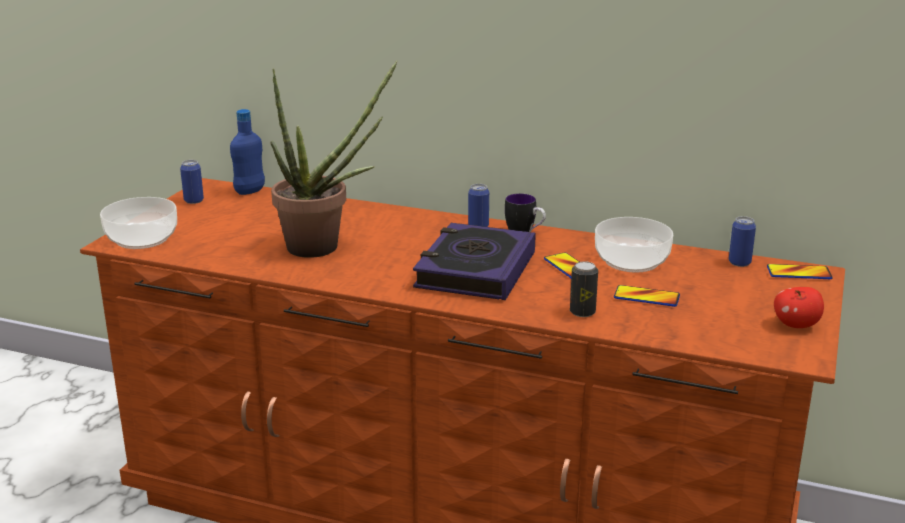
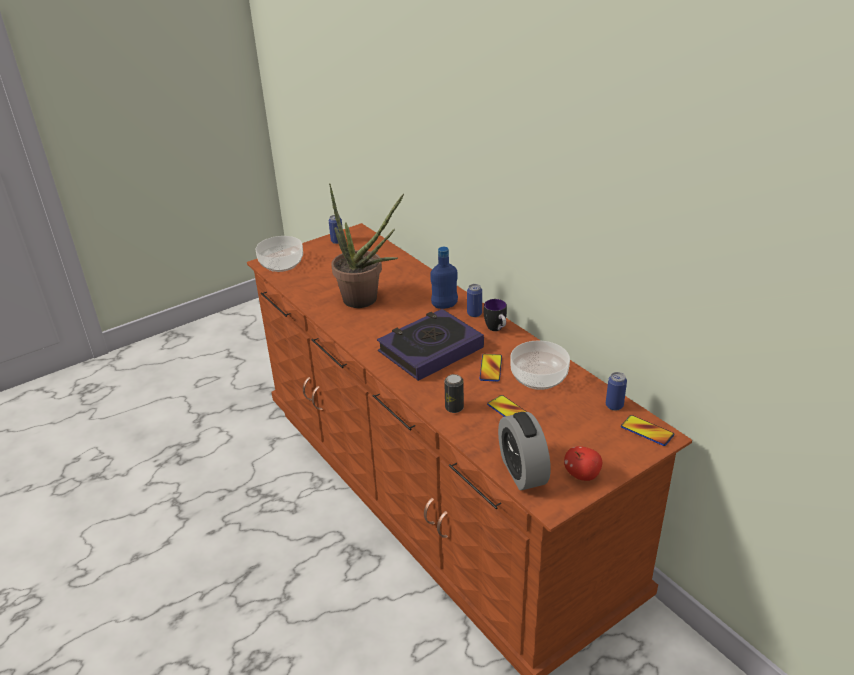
camera: 35 degrees right, 10 degrees up
blue bottle [230,109,265,195] -> blue bottle moved to [430,247,458,309]
none -> alarm clock [498,412,551,490]

